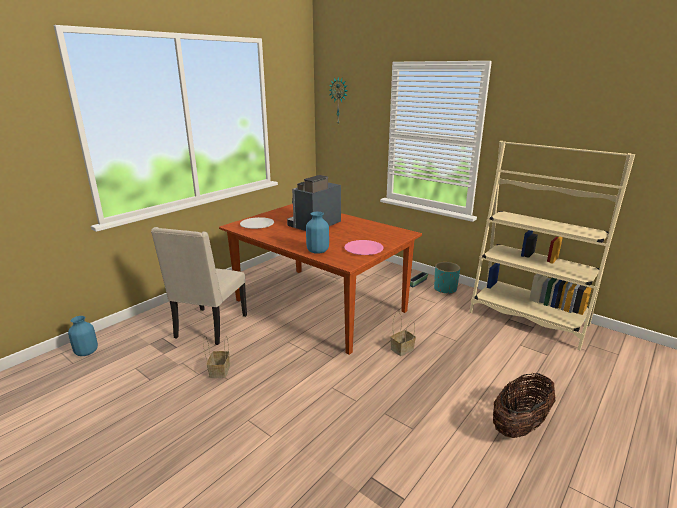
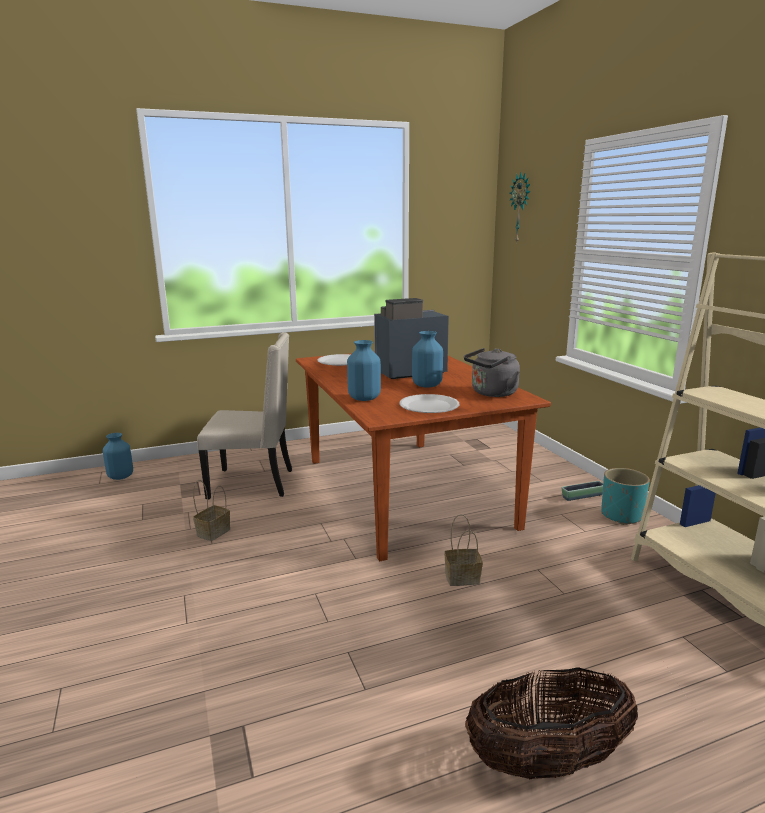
camera: 30 degrees right, 5 degrees down
beige chair [151,227,247,345] -> beige chair turned 135 degrees counterclockwise [197,332,292,499]
pink plate [344,240,384,255] -> white plate [399,394,460,413]
none -> blue vase [412,331,443,388]
none -> grey kettle [464,348,520,397]

